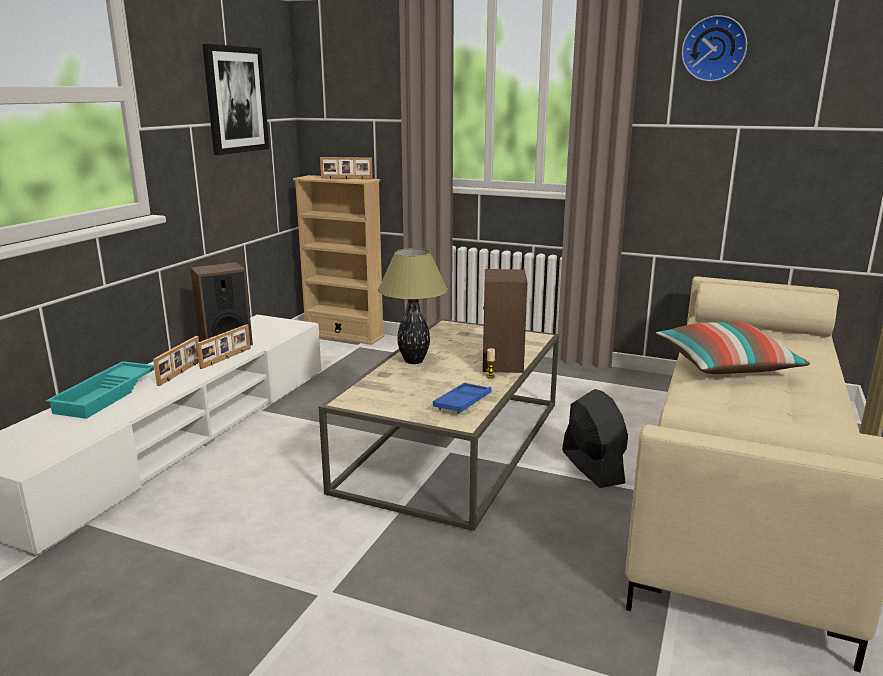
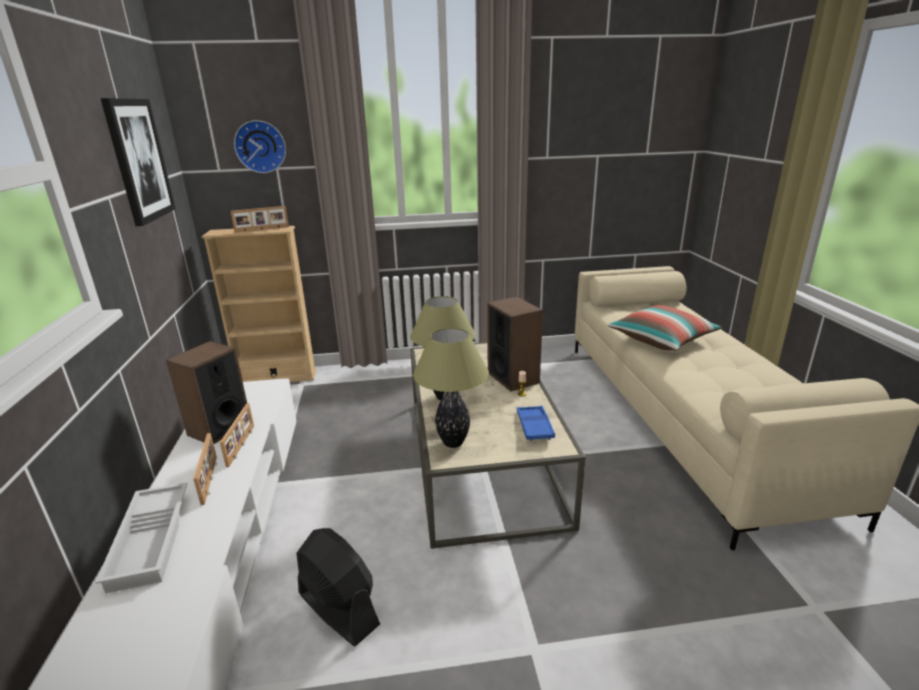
camera: 30 degrees left, 5 degrees up
turquoise tray [46,361,154,419] -> white tray [95,482,188,593]
black fan [562,389,628,488] -> black fan moved to [296,528,380,646]
wall clock [682,15,747,81] -> wall clock moved to [234,120,286,173]
none -> table lamp [413,328,489,448]

